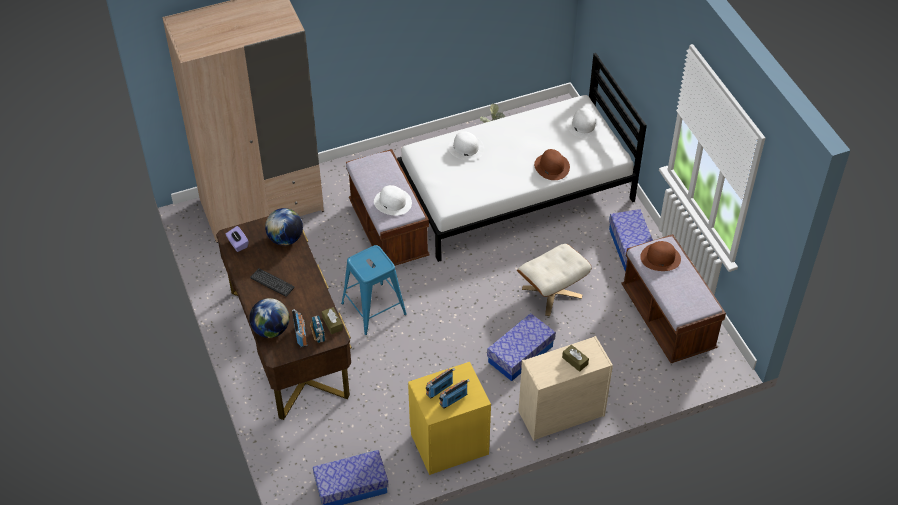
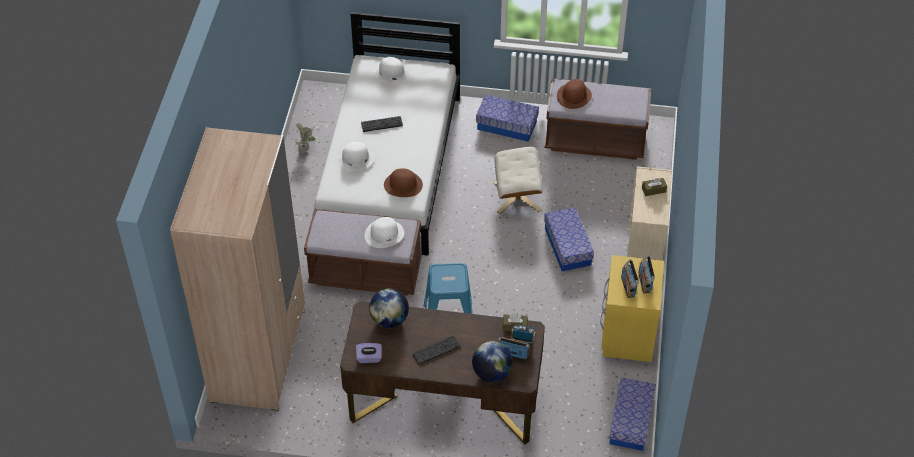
camera: 60 degrees left, 0 degrees up
brown hat [534,149,570,180] -> brown hat moved to [384,168,423,197]
none -> keyboard [361,116,403,132]

